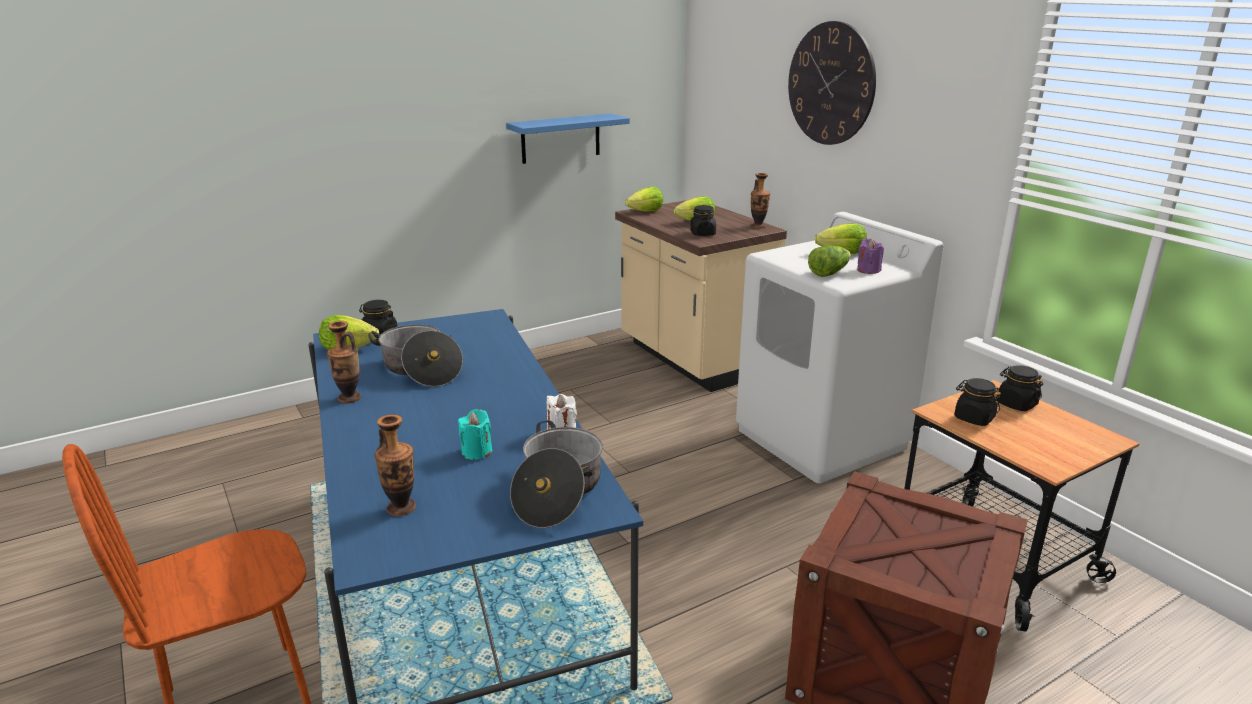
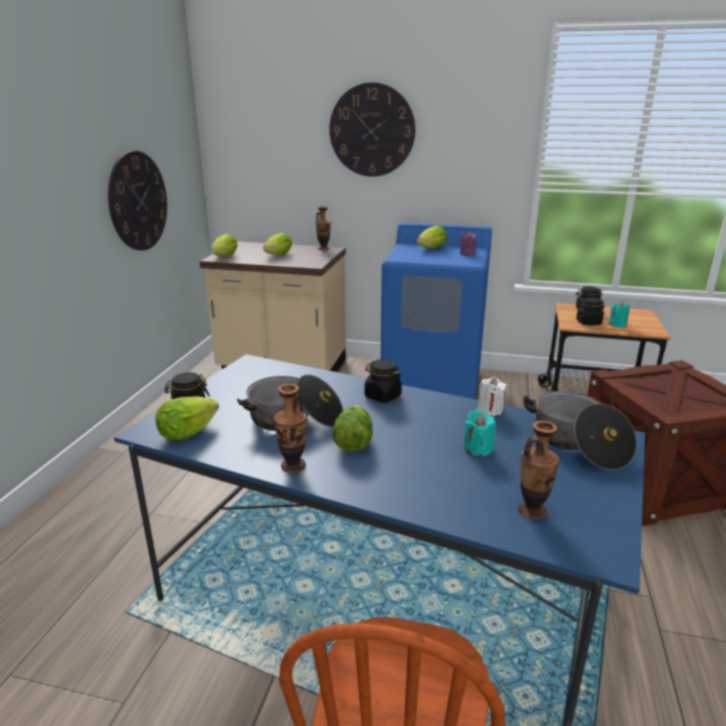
camera: 45 degrees left, 0 degrees up
blue shelf [506,113,630,164] -> wall clock [108,151,167,250]
black jar [690,205,716,236] -> black jar moved to [364,359,402,403]
white washing machine [736,212,944,483] -> blue washing machine [381,223,492,399]
lettuce [808,245,851,277] -> lettuce moved to [333,406,373,452]
none -> turquoise candle [609,302,630,328]

